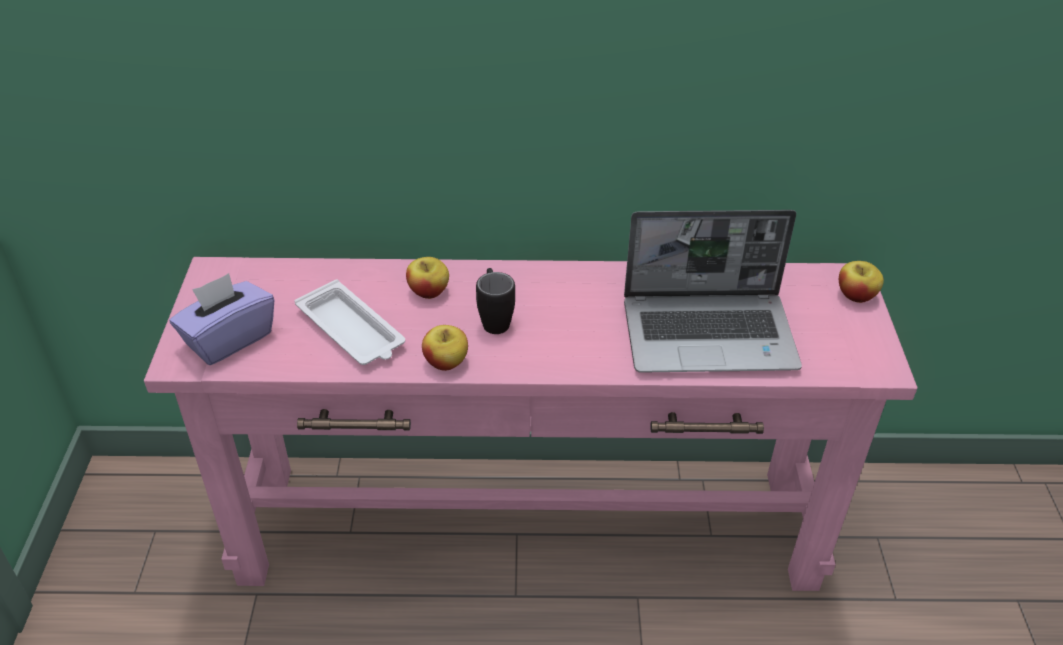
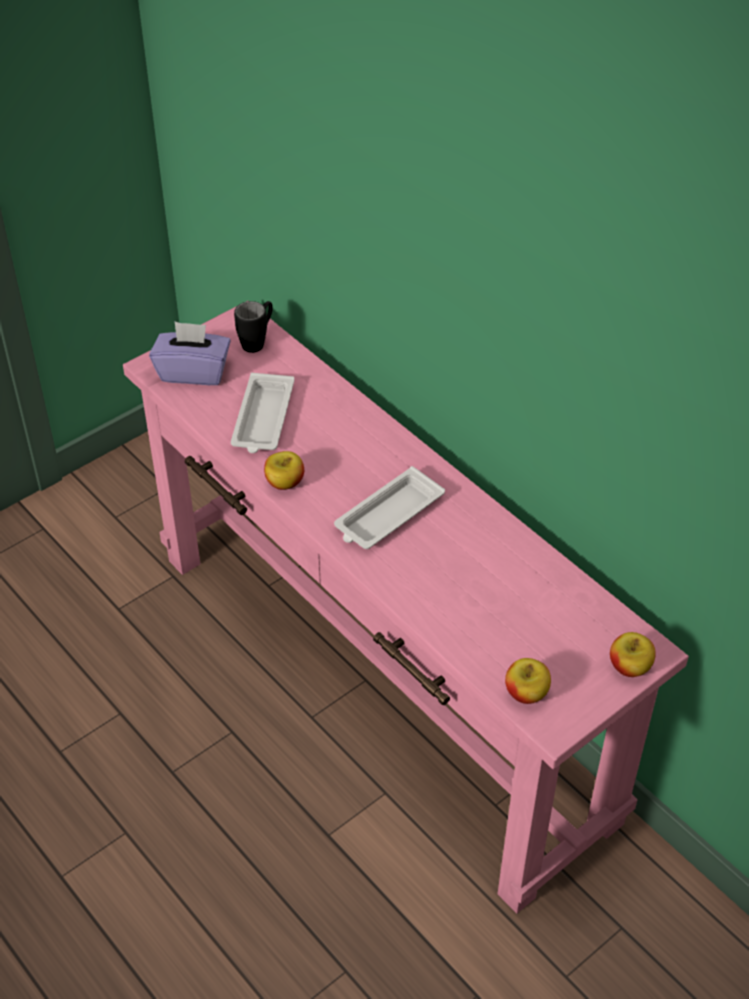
camera: 50 degrees right, 5 degrees up
apple [406,257,449,299] -> apple moved to [505,658,551,704]
black mug [476,268,515,334] -> black mug moved to [234,301,273,353]
laptop [624,210,802,373] -> none
none -> white tray [334,466,445,549]

